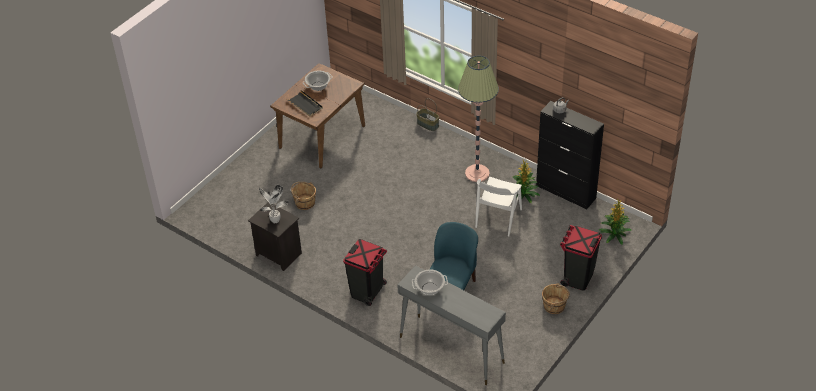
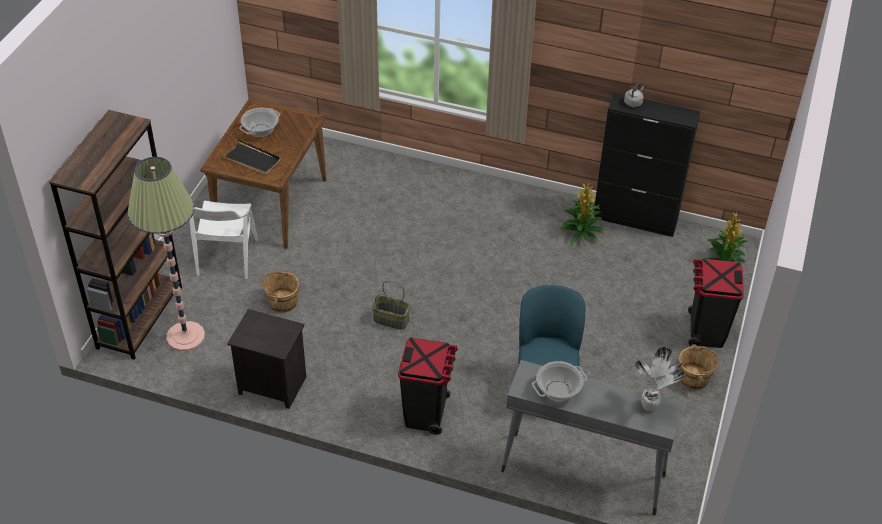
camera: 20 degrees left, 0 degrees up
potted plant [259,185,289,223] -> potted plant moved to [635,347,685,411]
basket [416,98,439,131] -> basket moved to [372,280,410,330]
floor lamp [458,55,499,182] -> floor lamp moved to [128,157,205,351]
white chair [475,177,522,237] -> white chair moved to [190,201,258,279]
none -> brown bookcase [49,110,182,360]

